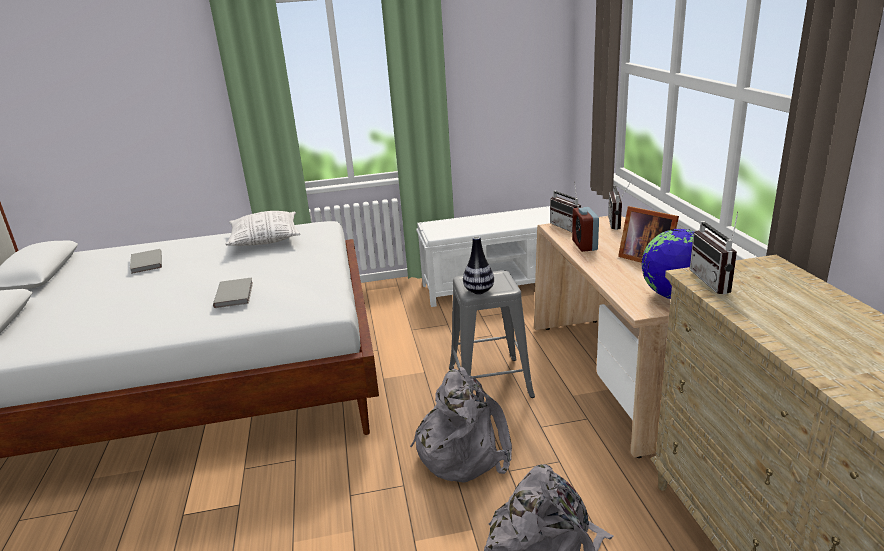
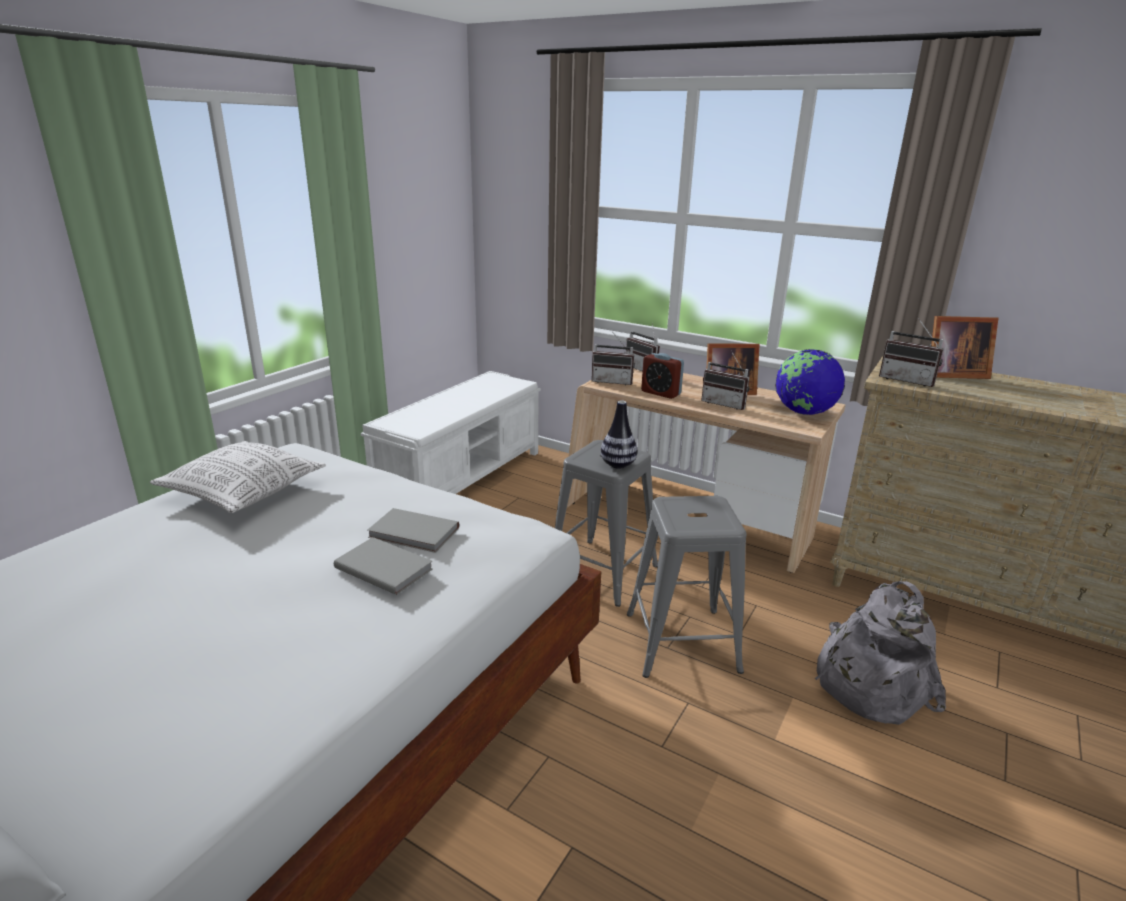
camera: 50 degrees left, 0 degrees up
grey book [130,249,162,274] -> grey book moved to [368,508,459,553]
grey backpack [410,367,512,483] -> grey stool [627,496,747,678]
none -> radio [701,350,750,410]
none -> picture frame [931,316,998,379]

